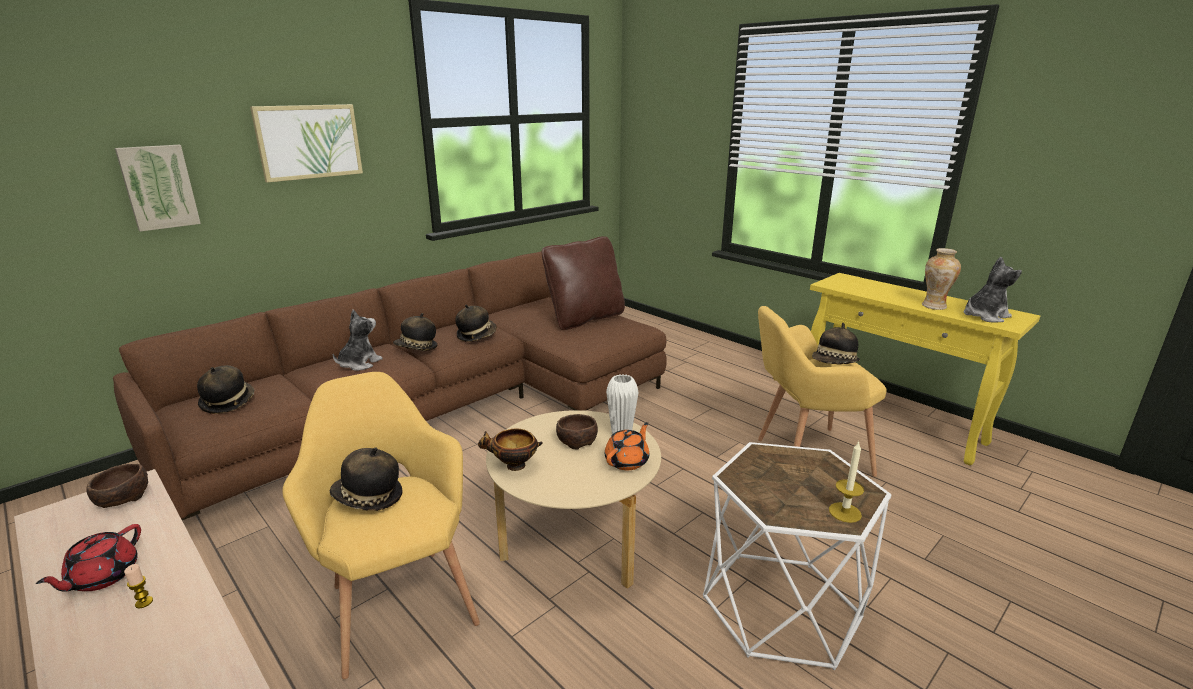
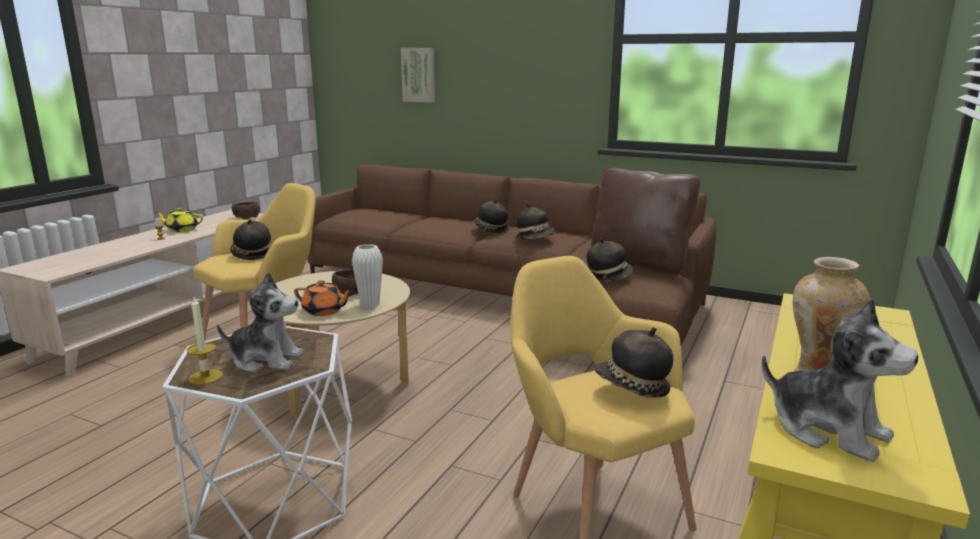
camera: 70 degrees right, 5 degrees down
red teapot [36,524,141,592] -> yellow teapot [156,207,203,232]
hat [197,365,254,414] -> hat moved to [586,238,633,282]
picture [250,104,363,183] -> none
plush toy [333,310,383,371] -> plush toy moved to [217,272,304,373]
bowl [478,429,543,471] -> none

